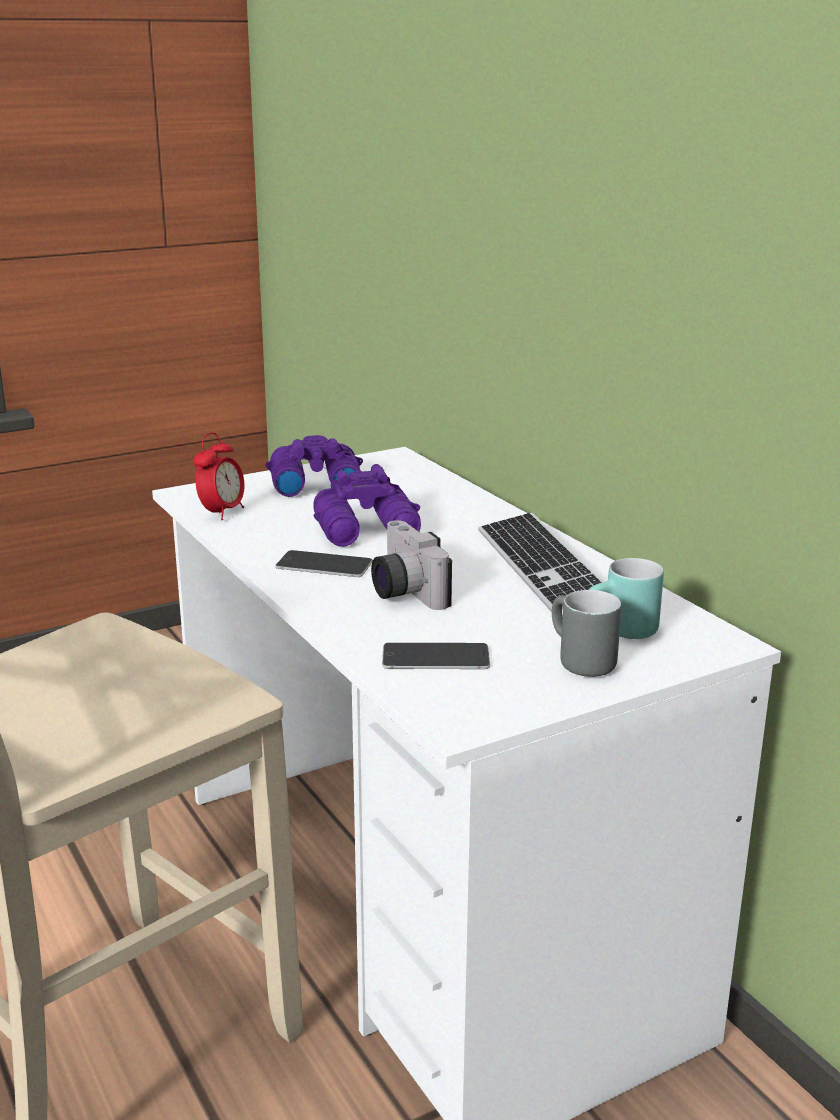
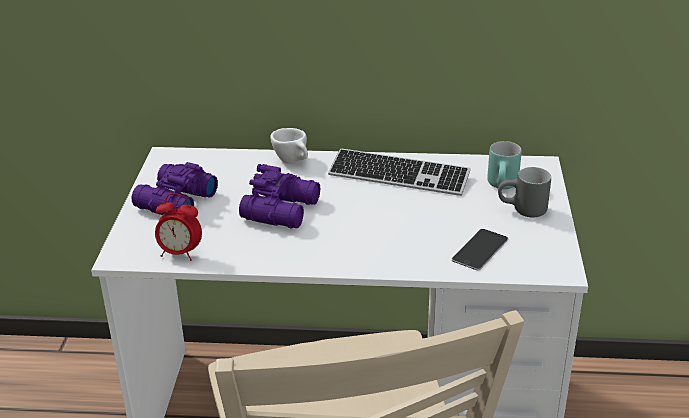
camera: 55 degrees left, 10 degrees up
alarm clock [193,432,244,520] -> alarm clock turned 135 degrees clockwise [155,193,202,261]
phone [275,550,373,577] -> none
camera [371,520,452,610] -> none
none -> white cup [270,128,308,164]

